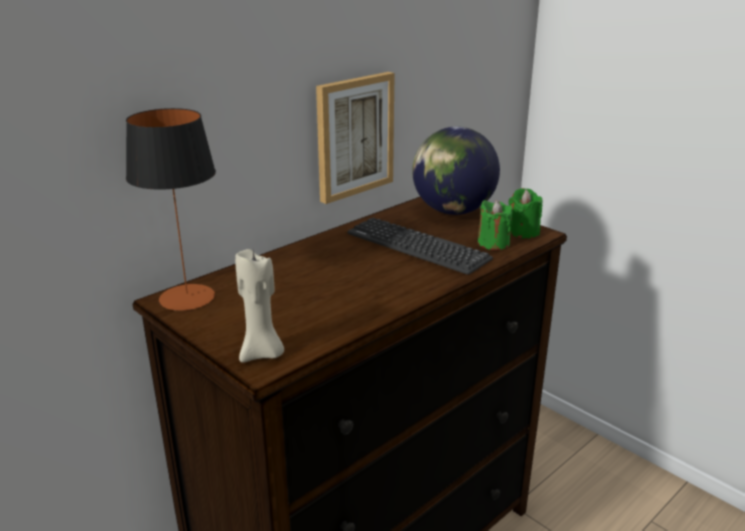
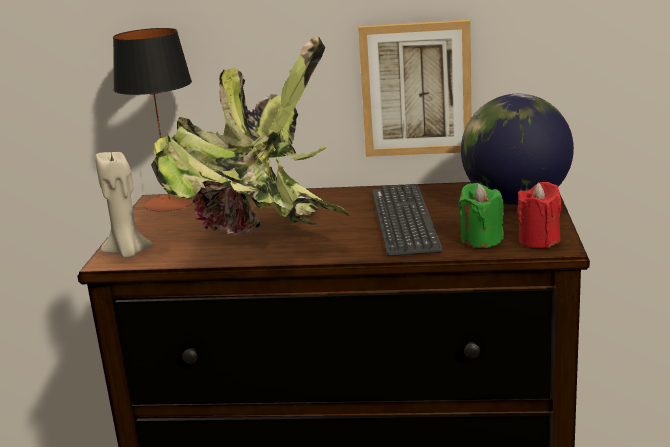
camera: 50 degrees right, 5 degrees down
green candle [509,188,542,238] -> red candle [517,182,561,248]
none -> potted plant [151,37,350,235]

